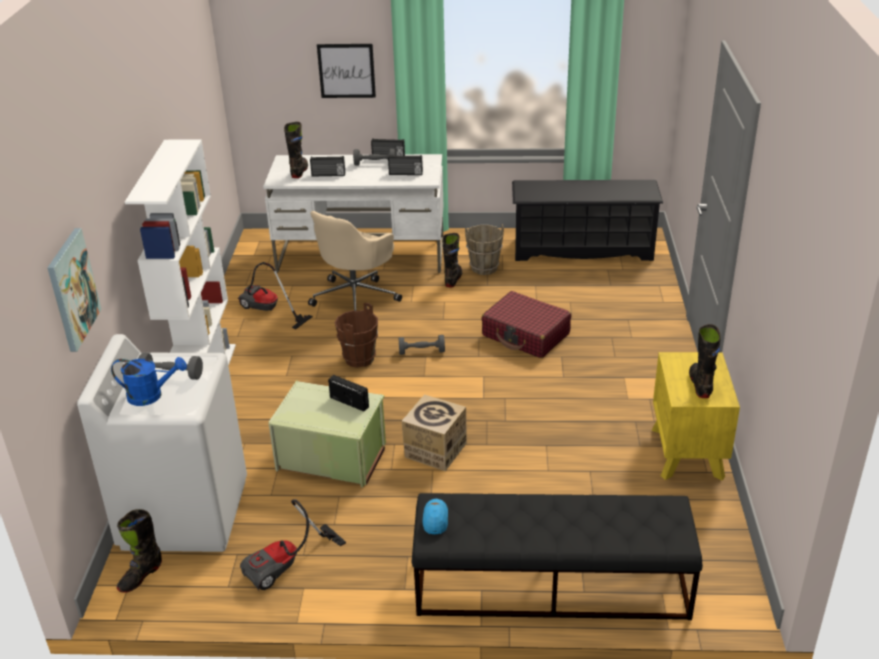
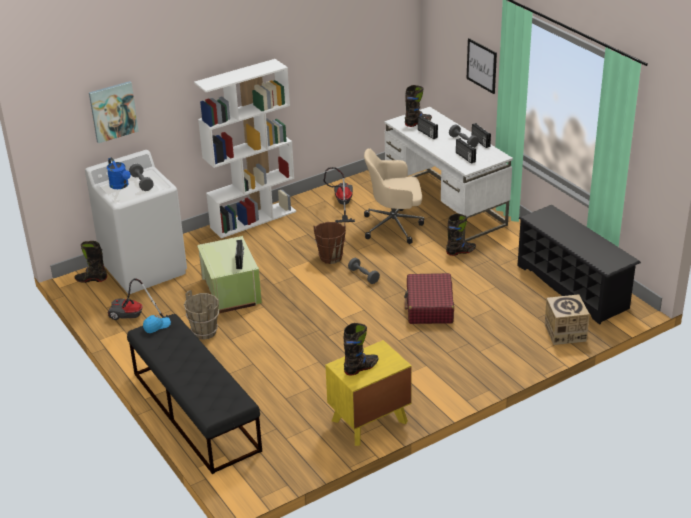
camera: 55 degrees right, 0 degrees up
cardboard box [402,394,467,471] -> cardboard box moved to [545,294,590,345]
brown bucket [465,224,504,275] -> brown bucket moved to [184,290,219,340]

